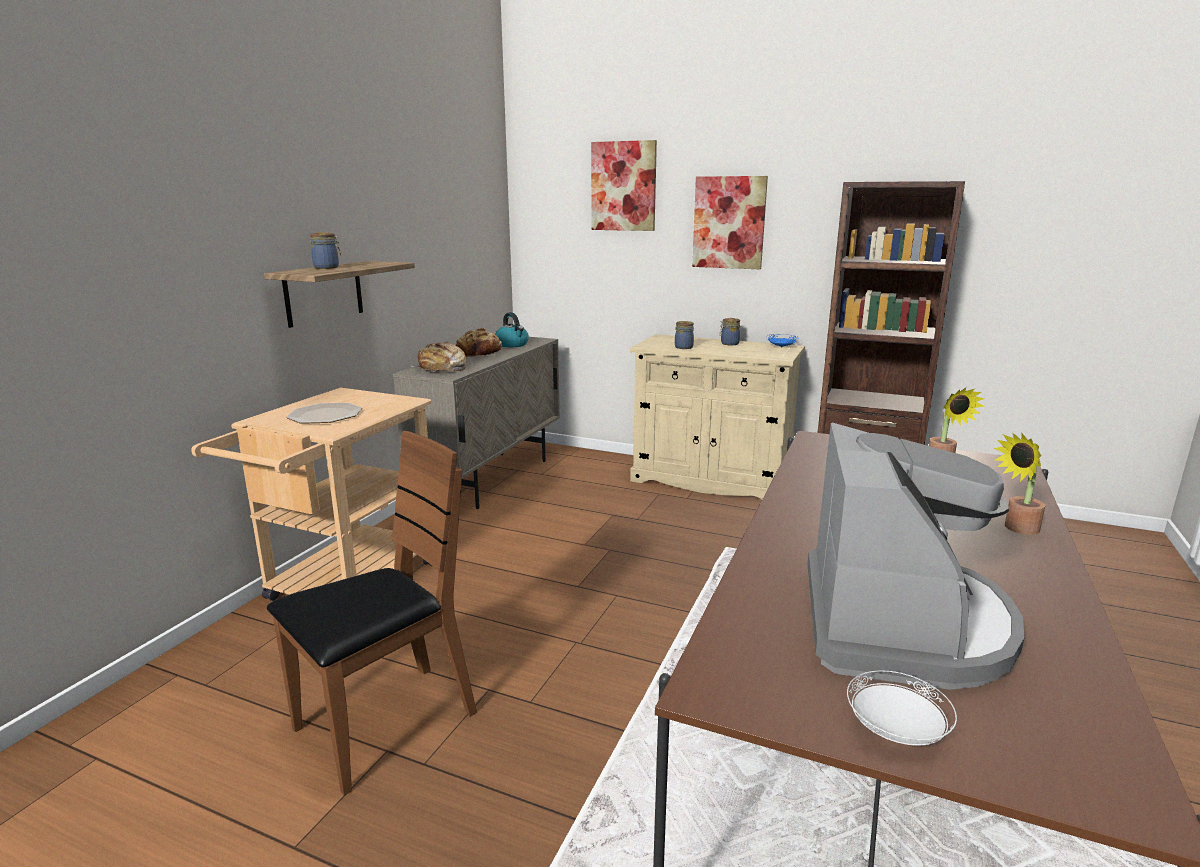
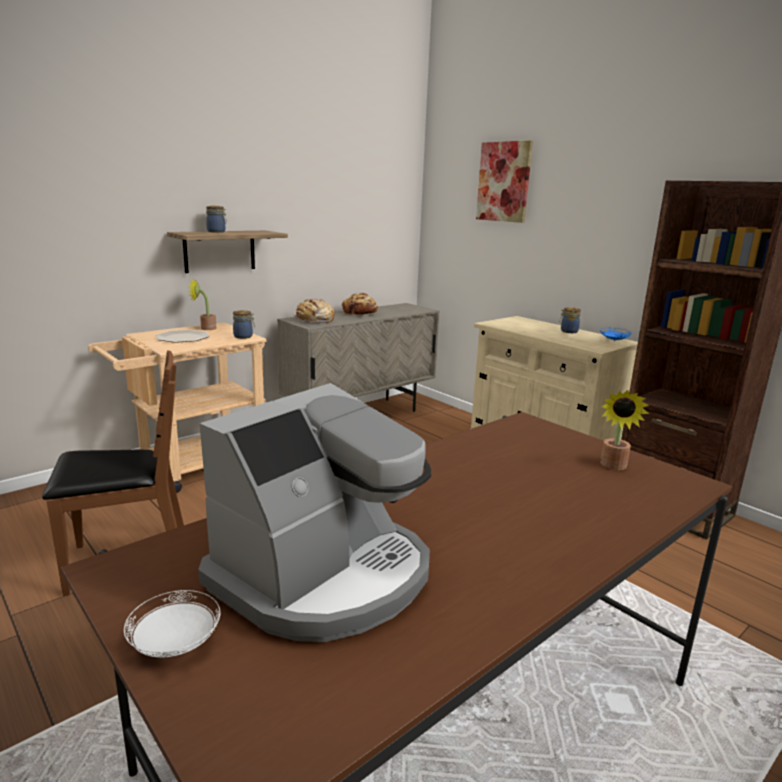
camera: 25 degrees right, 0 degrees up
kettle [495,312,529,347] -> none
jar [675,321,694,349] -> jar moved to [233,310,255,339]
picture [692,176,768,269] -> none
potted plant [994,433,1045,535] -> potted plant moved to [188,279,216,330]

